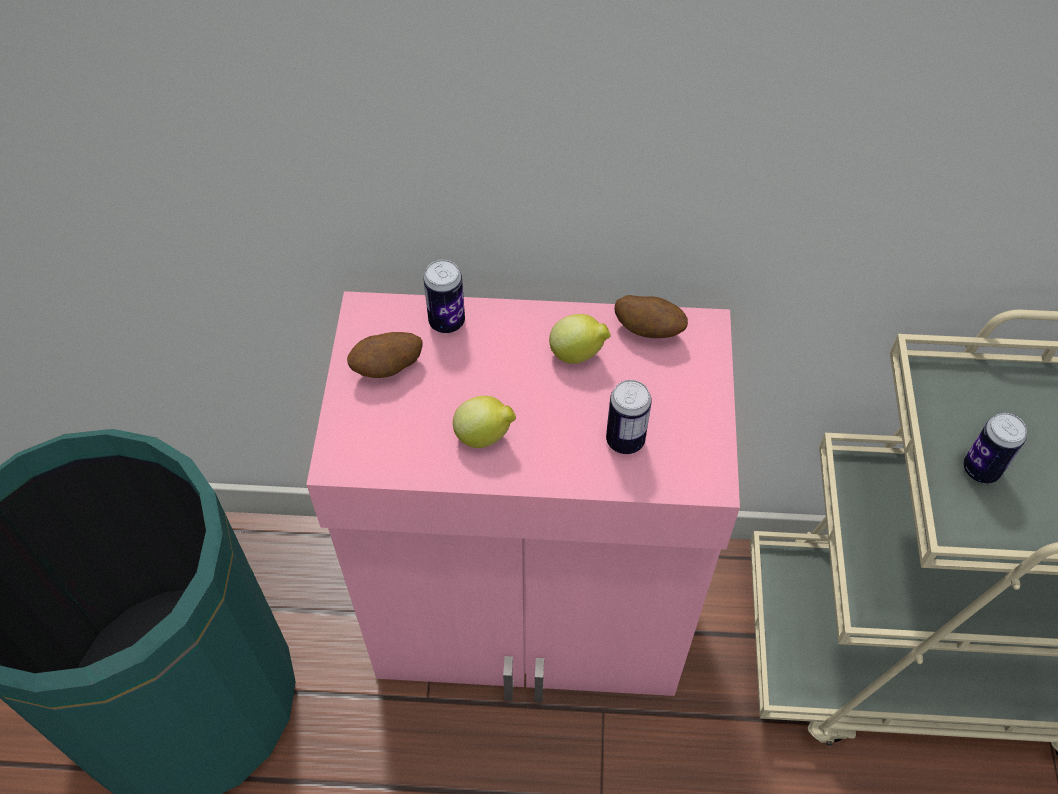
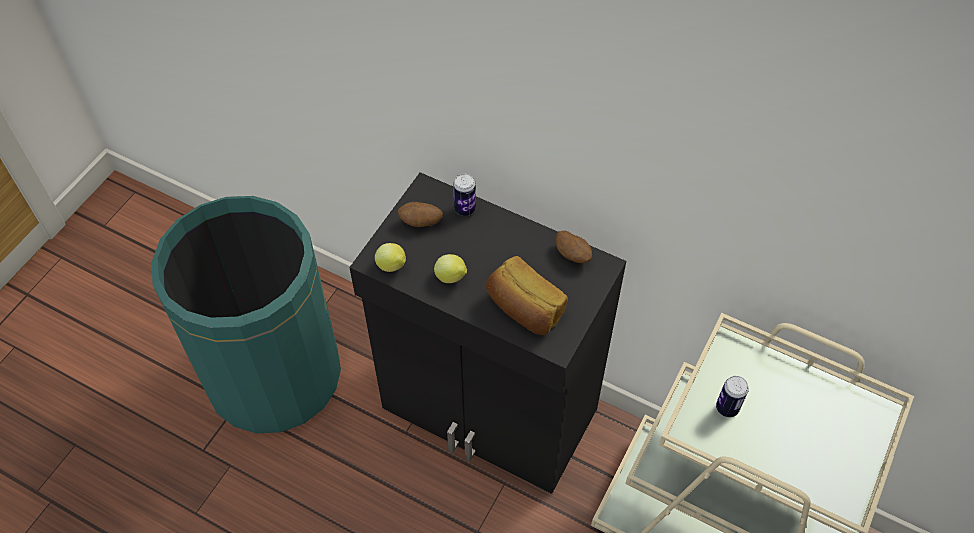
camera: 25 degrees right, 0 degrees up
pink cabinet [306,291,740,703] -> black cabinet [349,172,626,494]
lemon [549,314,611,364] -> lemon moved to [375,243,406,272]
can [606,380,652,454] -> bread [486,256,568,335]

